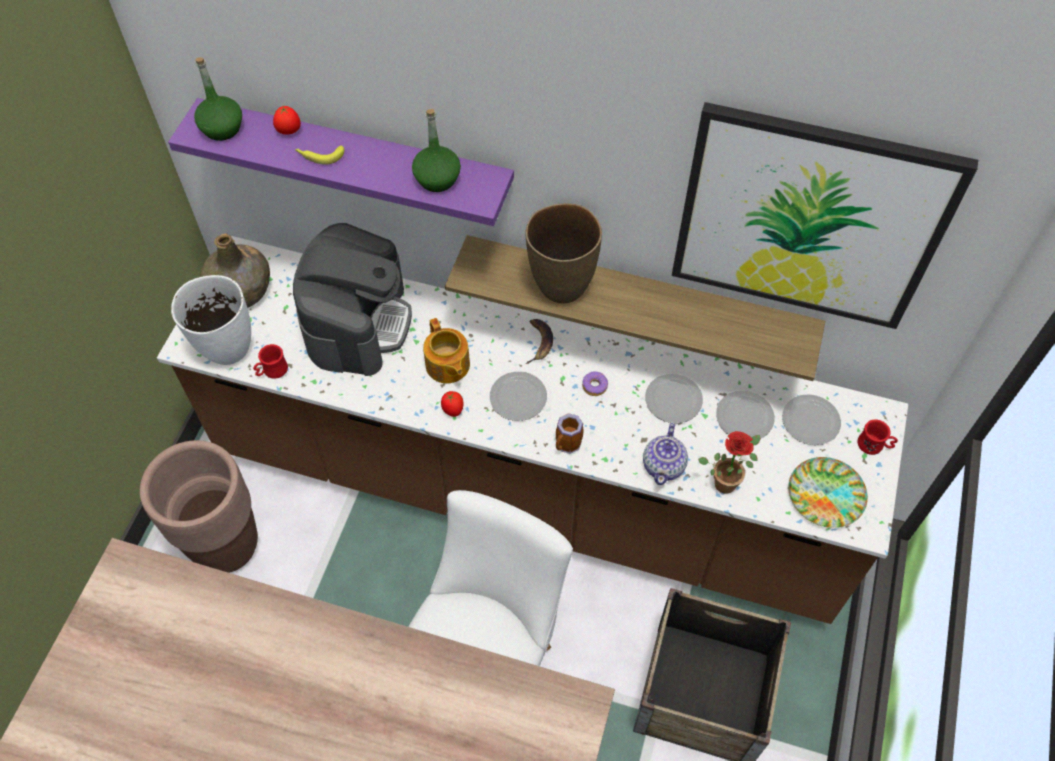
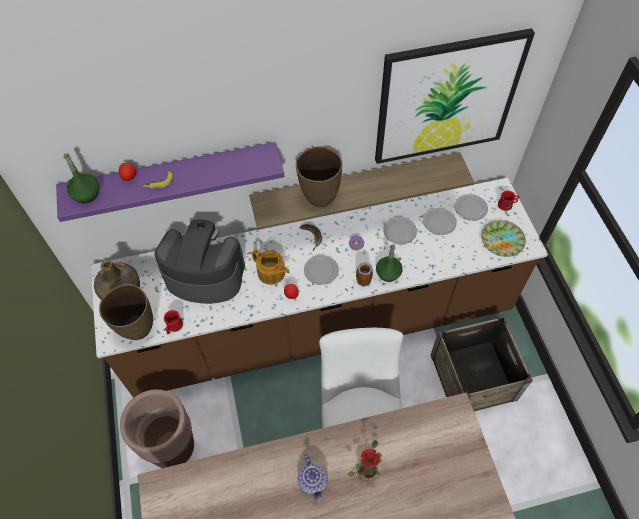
camera: 30 degrees left, 0 degrees up
white vase [171,275,251,365] -> brown vase [99,284,153,340]
coffee machine [293,223,412,376] -> coffee machine turned 60 degrees counterclockwise [155,219,245,304]
green bottle [412,109,461,192] -> green bottle moved to [376,244,403,282]
teapot [643,423,688,485] -> teapot moved to [298,453,328,502]
potted plant [698,431,760,494] -> potted plant moved to [348,440,382,481]

